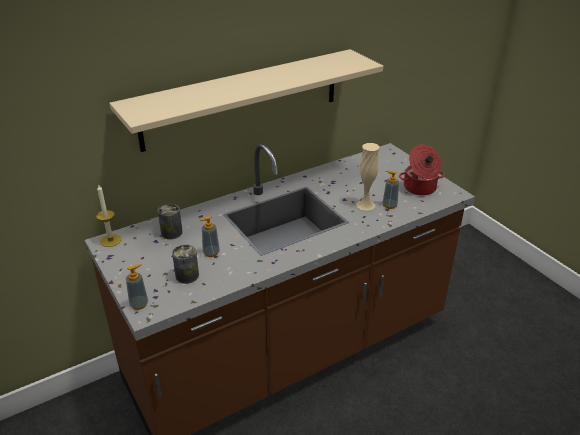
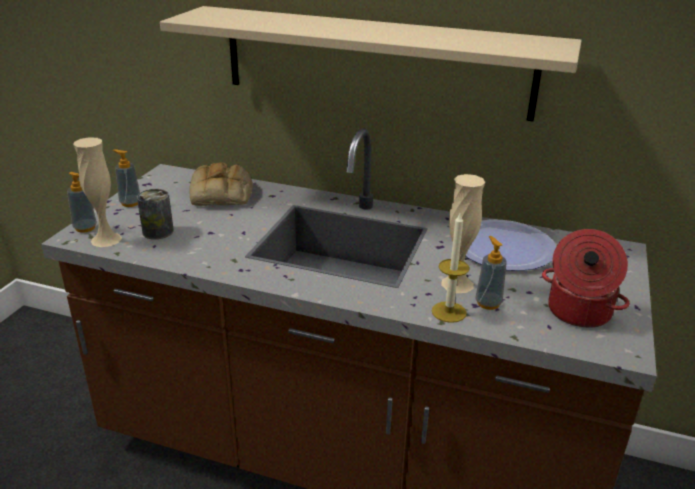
camera: 50 degrees right, 5 degrees down
candle [96,185,121,247] -> candle moved to [432,213,470,323]
can [158,204,183,239] -> bread [189,162,253,206]
soap dispenser [200,216,220,257] -> soap dispenser moved to [112,149,140,207]
none -> beige vase [73,137,122,247]
none -> plate [466,220,556,271]

